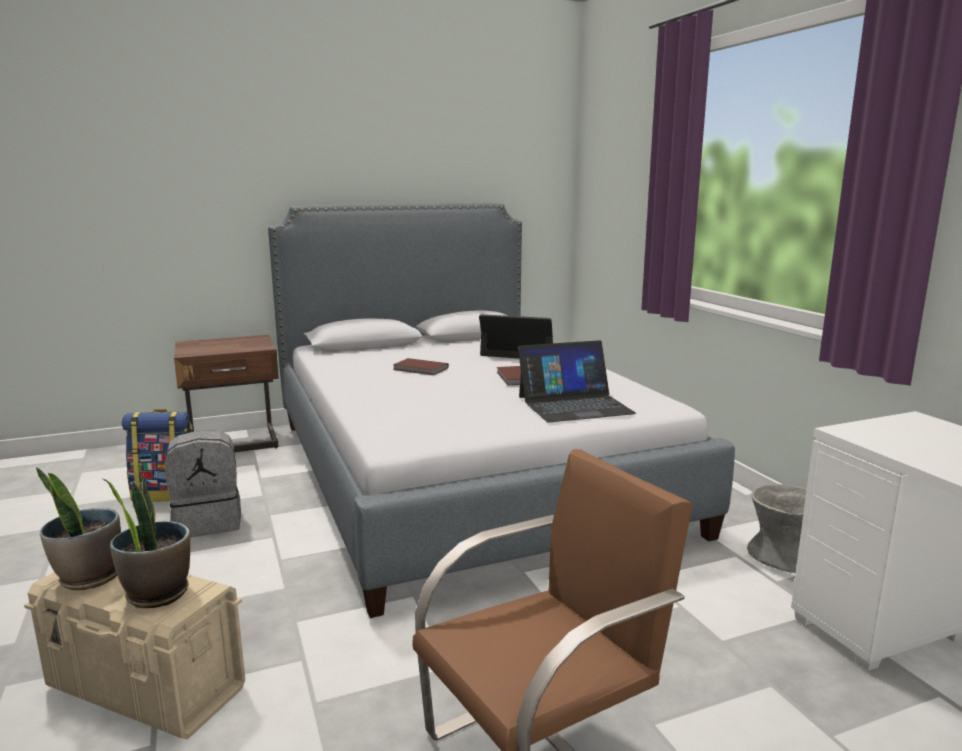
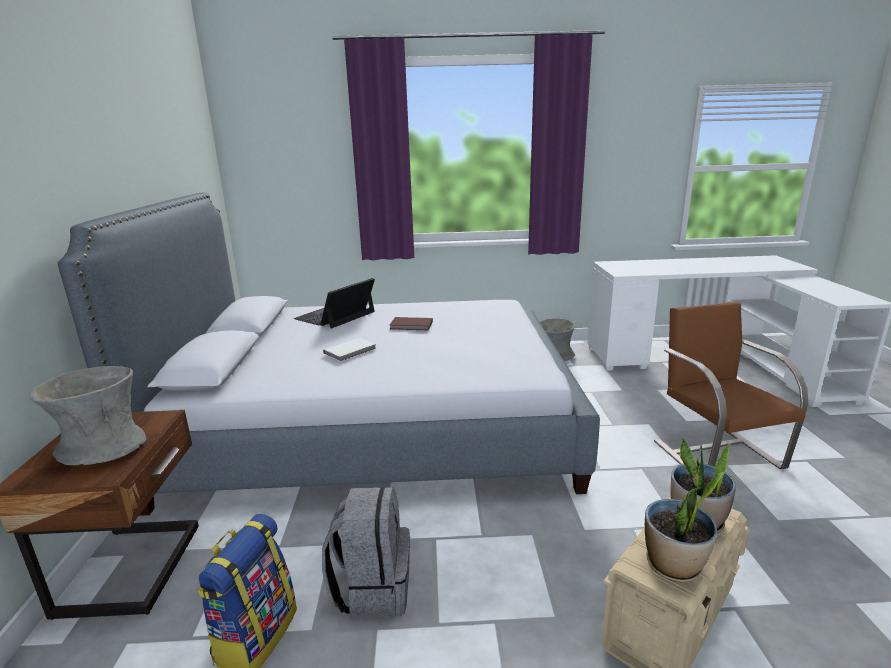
camera: 70 degrees left, 5 degrees up
brown book [393,358,449,375] -> white book [323,338,376,362]
laptop [518,340,636,422] -> none
none -> grey vase [29,366,146,465]

